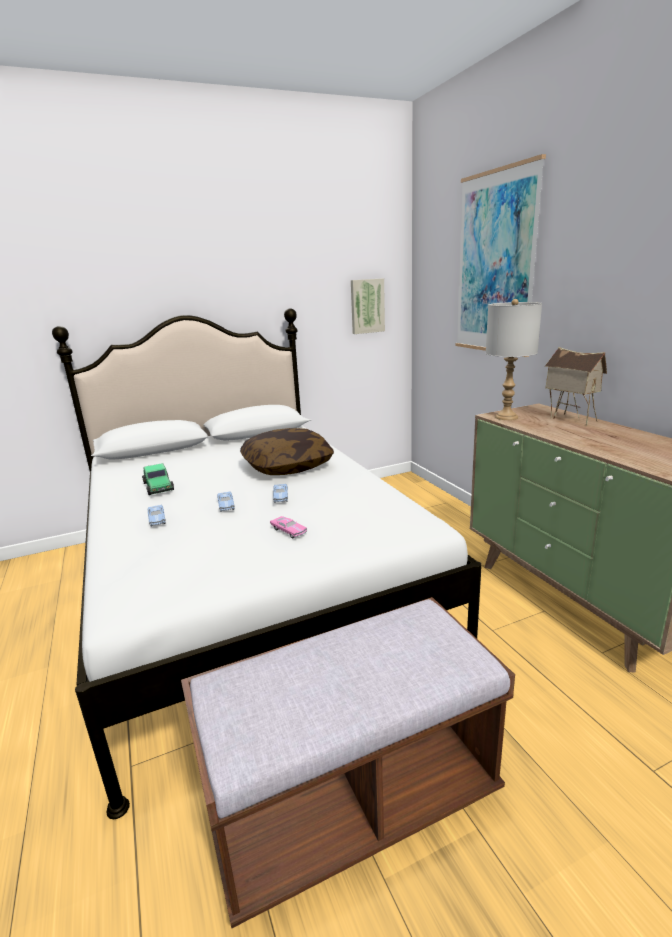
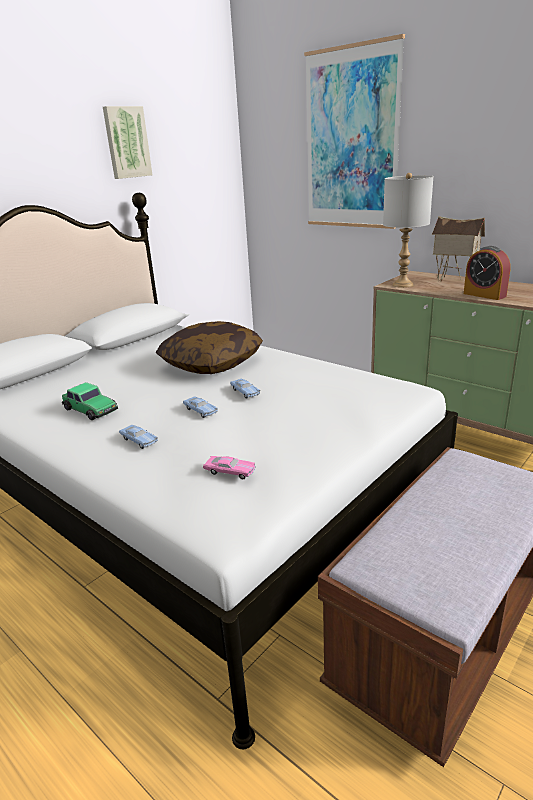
camera: 25 degrees left, 5 degrees up
pink toy car [270,516,307,539] -> pink toy car moved to [203,456,256,479]
picture [351,278,385,334] -> picture moved to [103,106,153,179]
none -> alarm clock [464,246,510,300]

